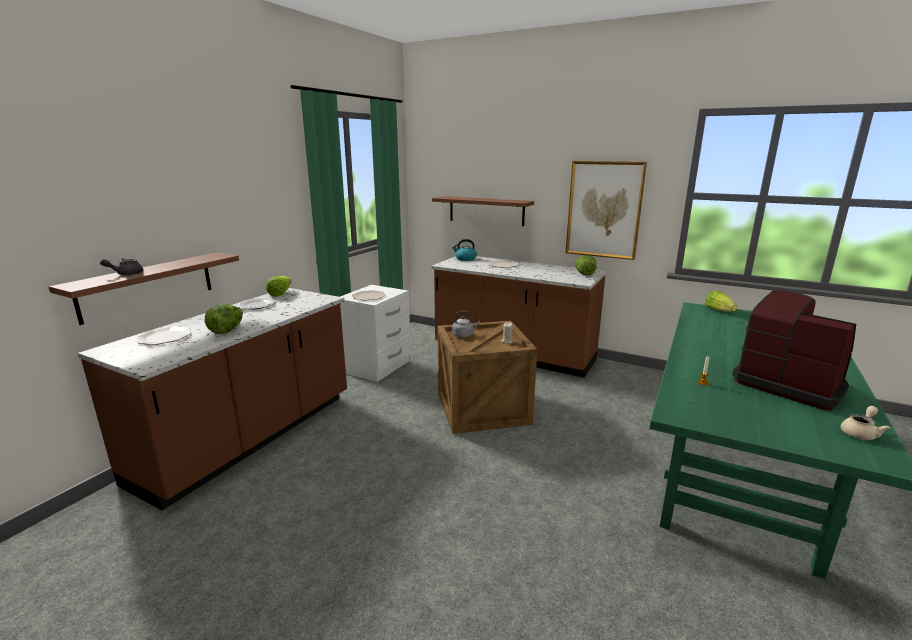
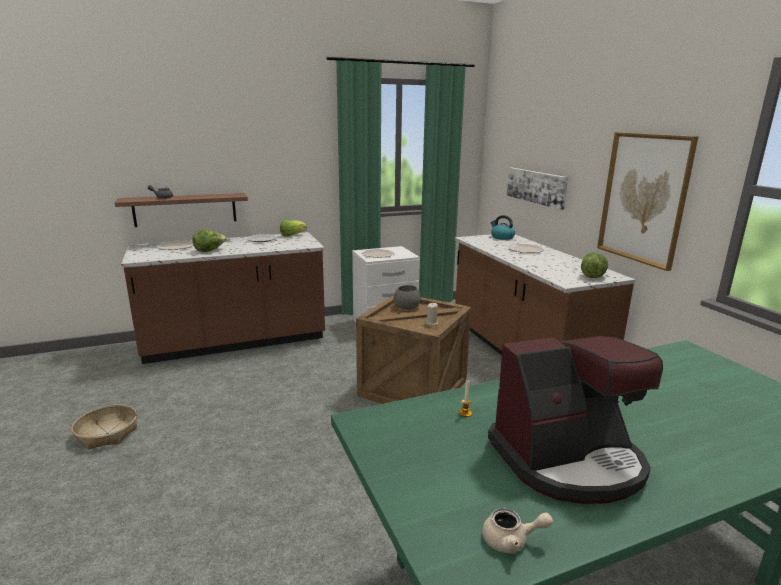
camera: 40 degrees right, 0 degrees up
shelf [432,196,534,226] -> picture [507,168,568,210]
grey kettle [452,311,480,338] -> grey bowl [393,285,421,310]
lettuce [705,290,737,312] -> none
coffee machine [732,291,856,410] -> coffee machine turned 75 degrees clockwise [488,336,663,504]
none -> basket [71,405,137,450]

